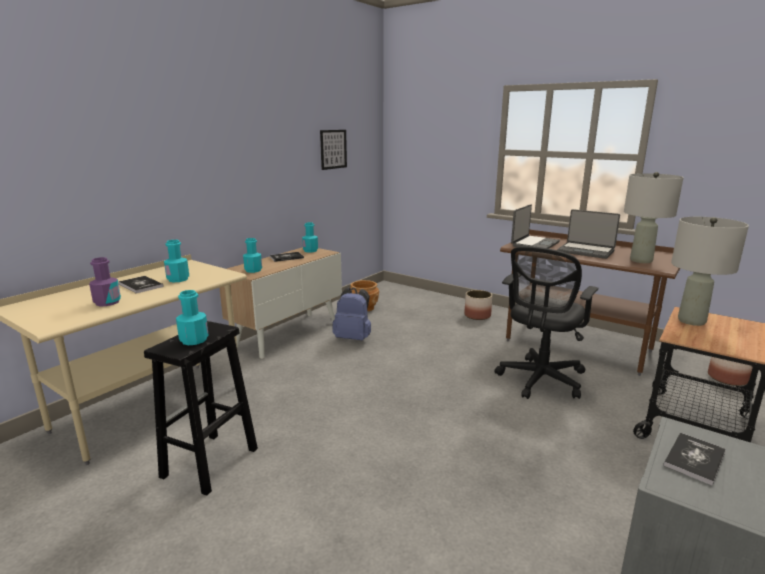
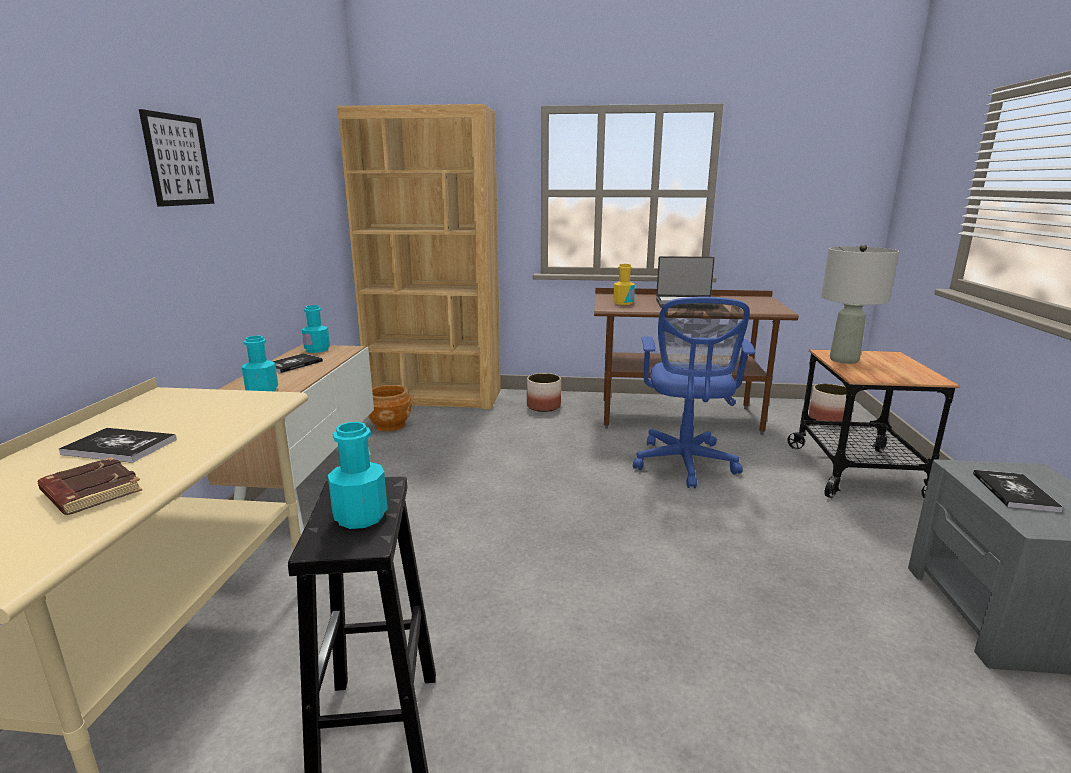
camera: 30 degrees left, 0 degrees up
purple bottle [89,257,121,306] -> brown book [37,457,142,515]
turquoise bottle [164,240,189,282] -> none
picture [320,130,347,170] -> picture moved to [139,109,215,207]
blue backpack [332,288,371,340] -> none
black office chair [495,246,598,399] -> blue office chair [633,297,755,488]
laptop [511,204,560,249] -> yellow bottle [613,264,635,305]
grey table lamp [624,172,684,263] -> none
none -> brown bookcase [337,104,501,409]

